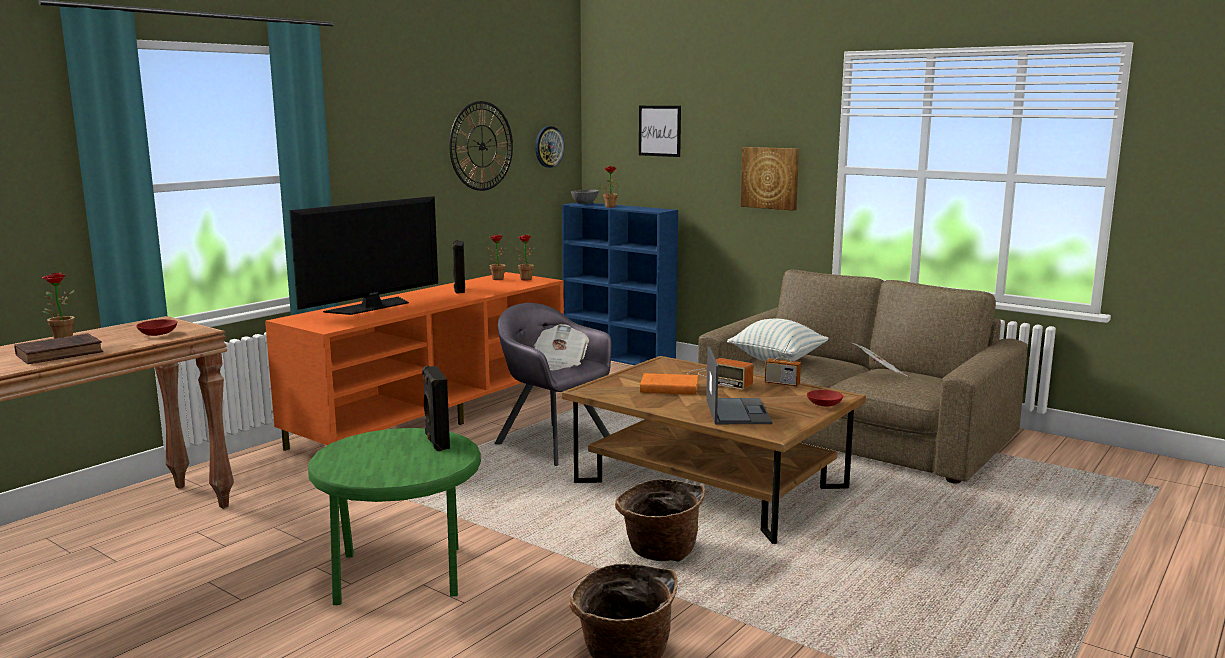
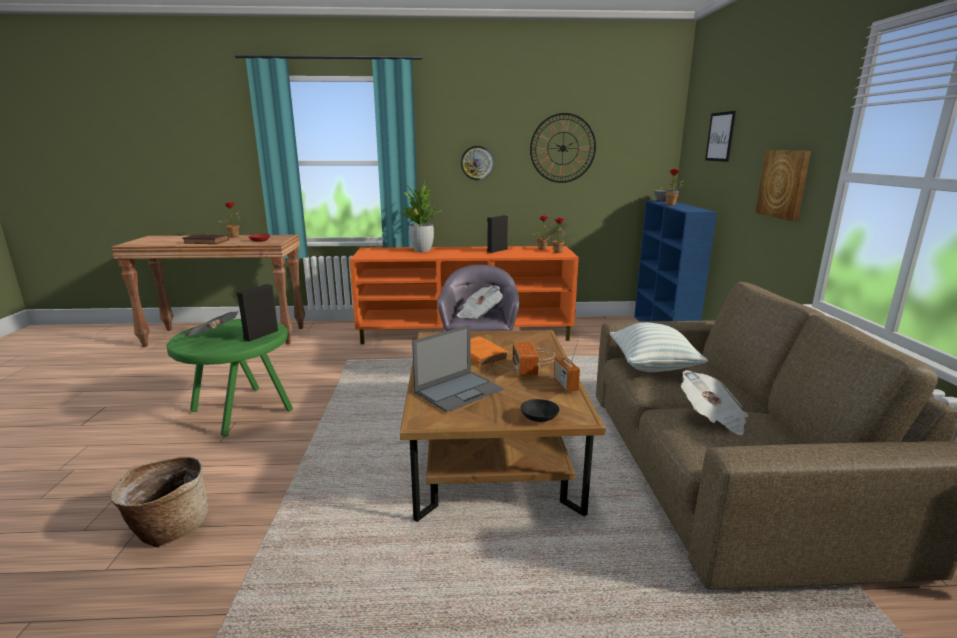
camera: 50 degrees right, 5 degrees up
television [289,196,438,315] -> potted plant [398,181,442,252]
wall clock [535,126,564,168] -> wall clock moved to [461,146,494,180]
basket [615,479,706,562] -> none
red bowl [807,390,843,407] -> black bowl [520,399,560,422]
none -> newspaper [185,311,238,337]

